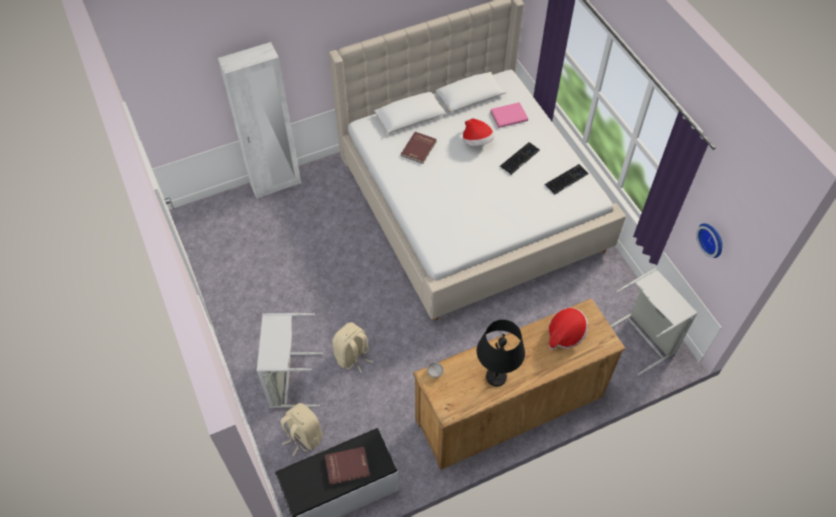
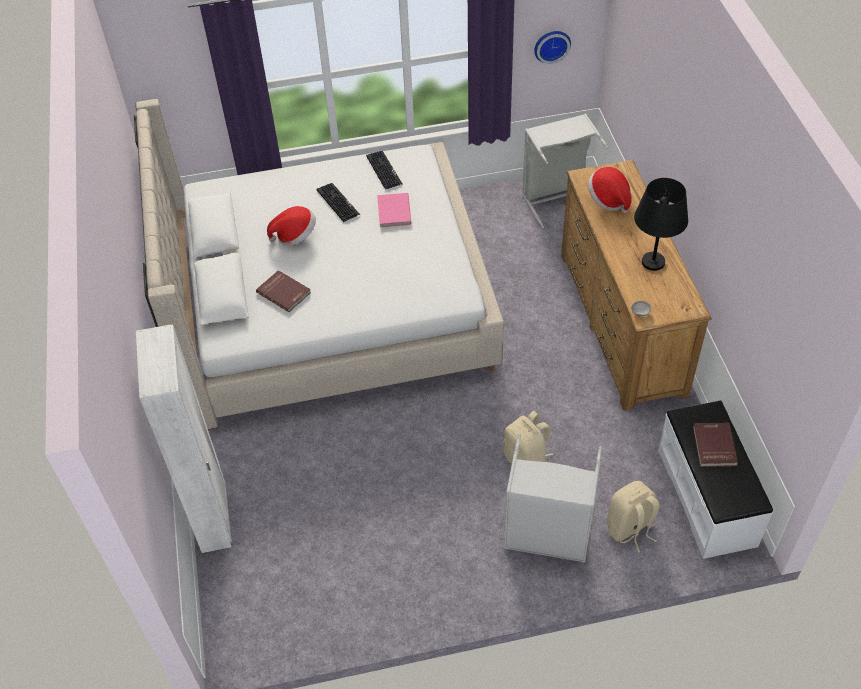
camera: 75 degrees left, 5 degrees down
pink book [490,102,528,128] -> pink book moved to [377,193,411,227]

